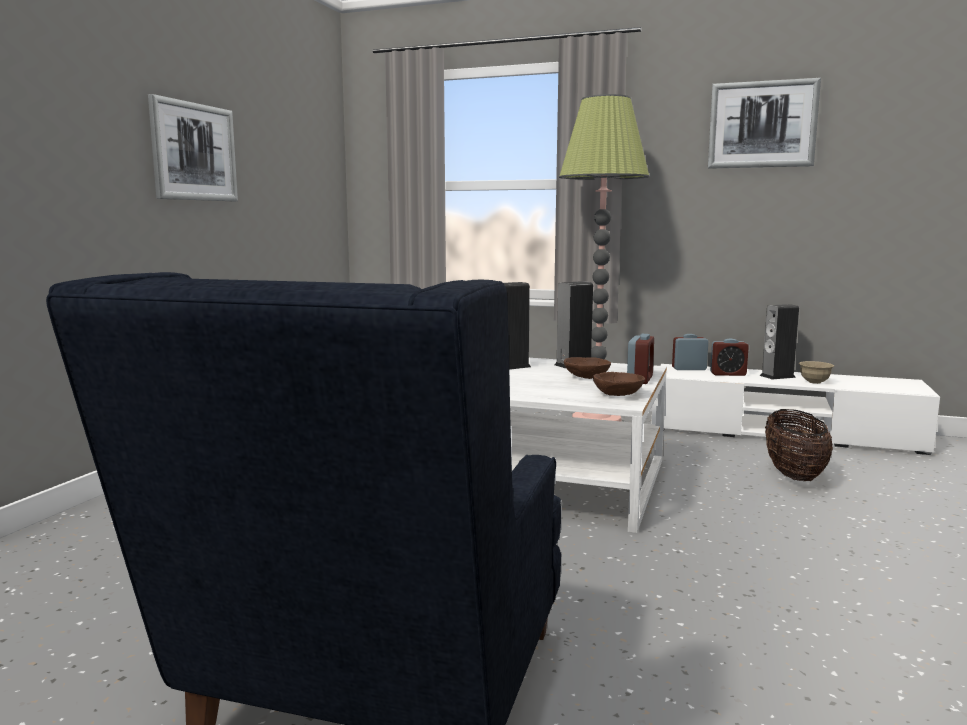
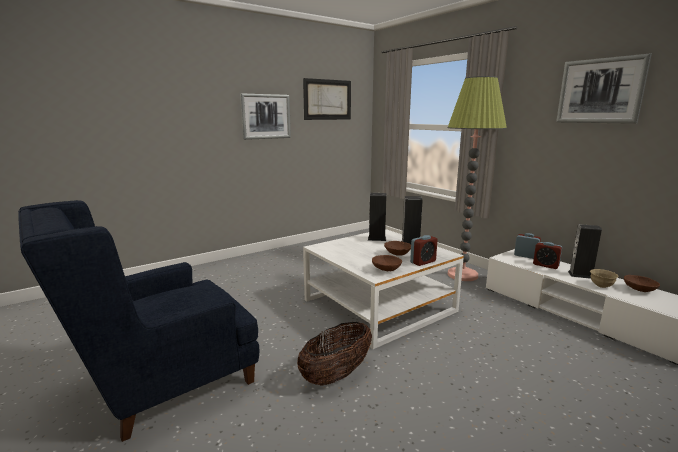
camera: 35 degrees right, 5 degrees up
basket [765,409,833,481] -> basket moved to [297,322,372,386]
none -> picture [303,78,351,120]
none -> brown bowl [624,275,660,292]

